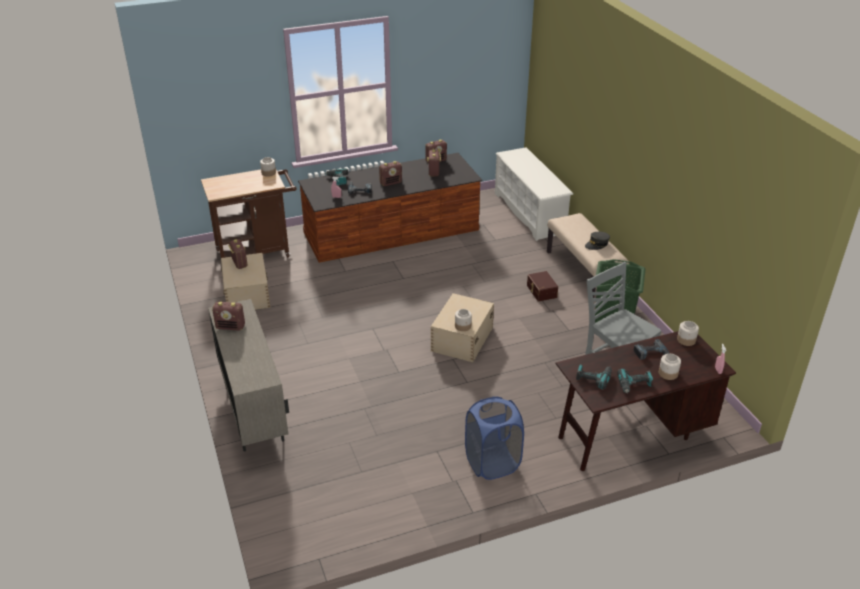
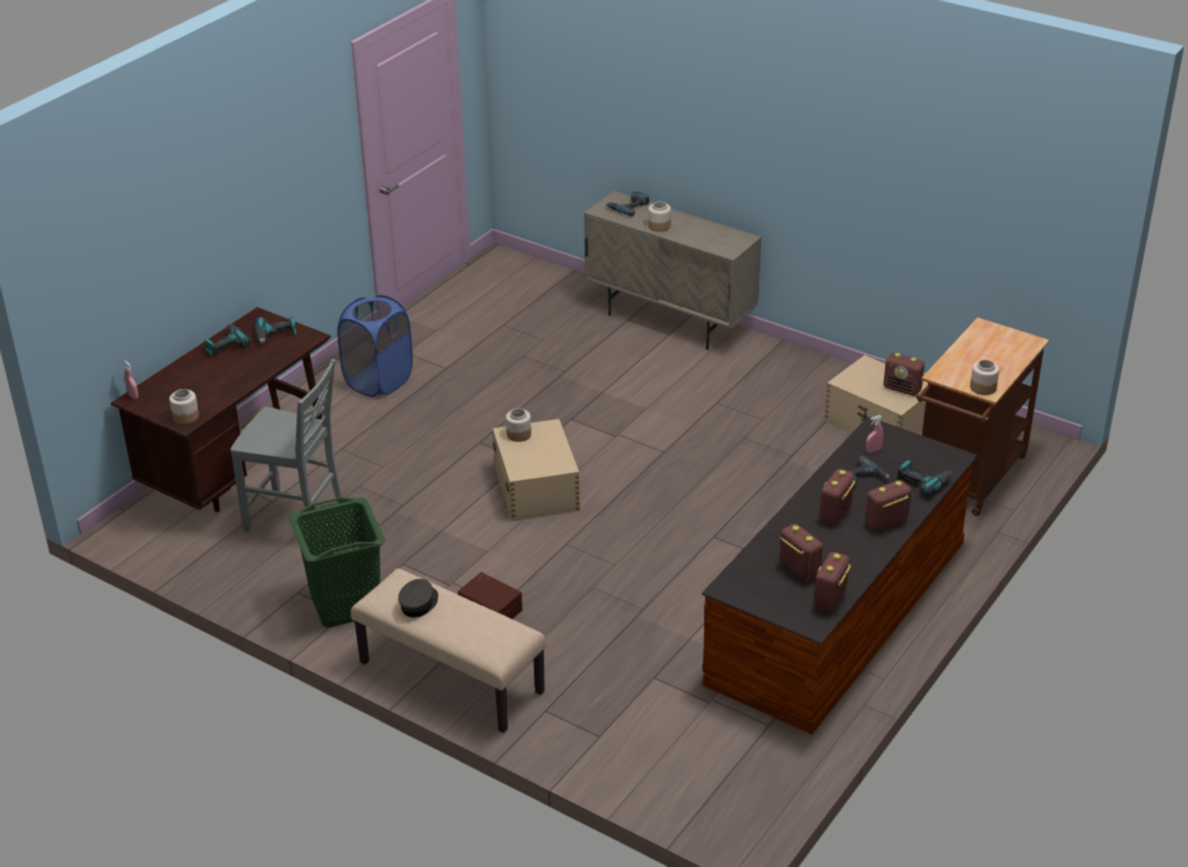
camera: 145 degrees right, 0 degrees up
radio [212,302,245,331] -> radio moved to [865,480,911,531]
white shoe rack [495,147,573,241] -> none
power drill [633,339,670,360] -> power drill moved to [606,191,649,216]
jar [659,354,681,380] -> jar moved to [648,201,671,232]

